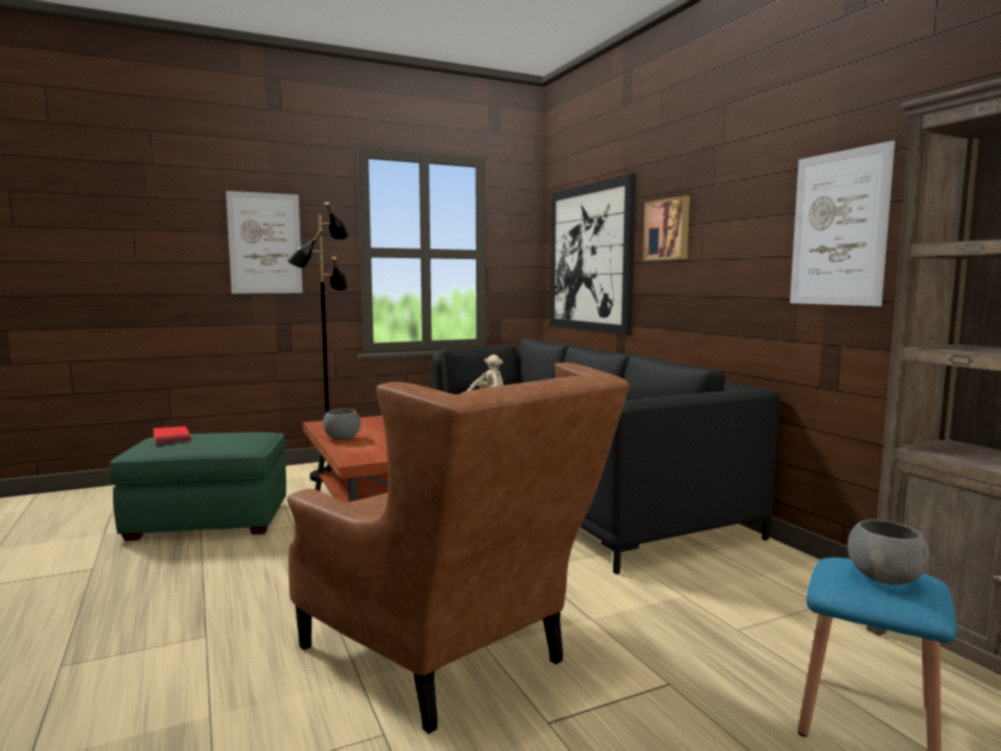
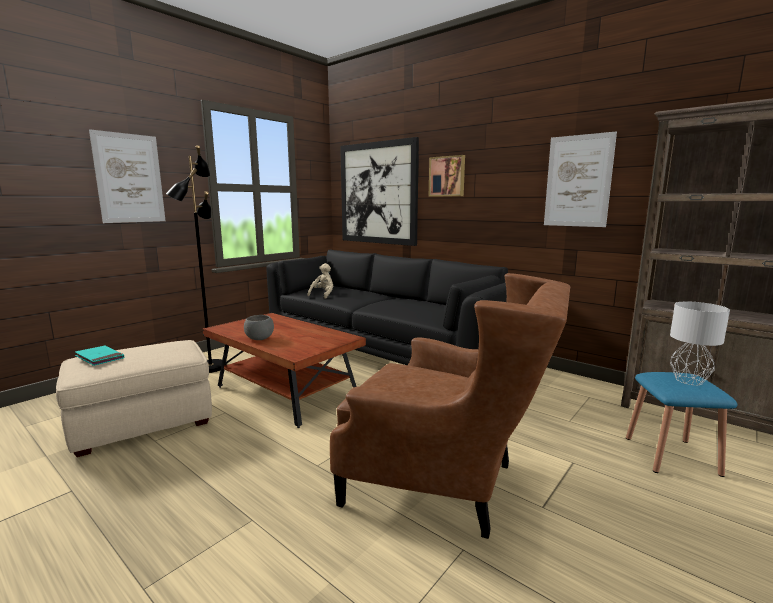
camera: 25 degrees left, 5 degrees up
green ottoman [110,432,286,541] -> beige ottoman [56,340,212,457]
red book [153,426,191,444] -> turquoise book [75,346,124,366]
grey bowl [848,519,930,585] -> grey table lamp [670,302,730,385]

